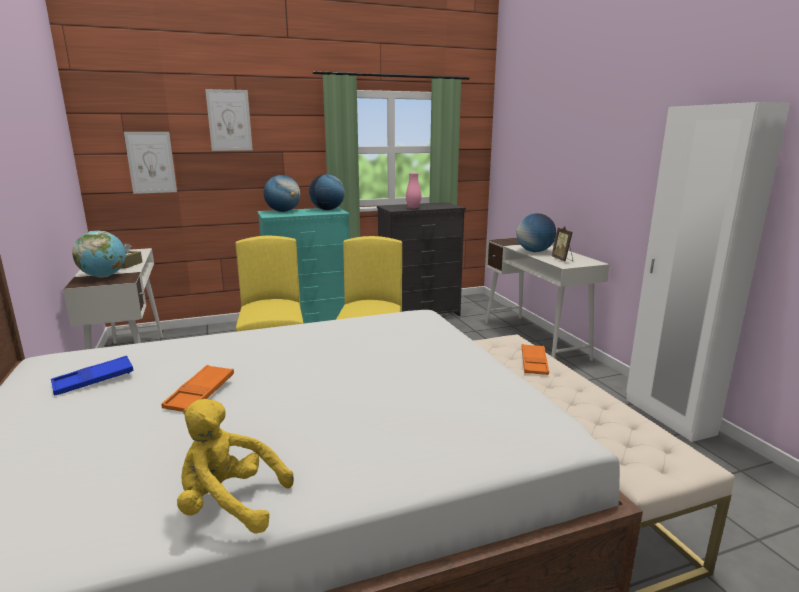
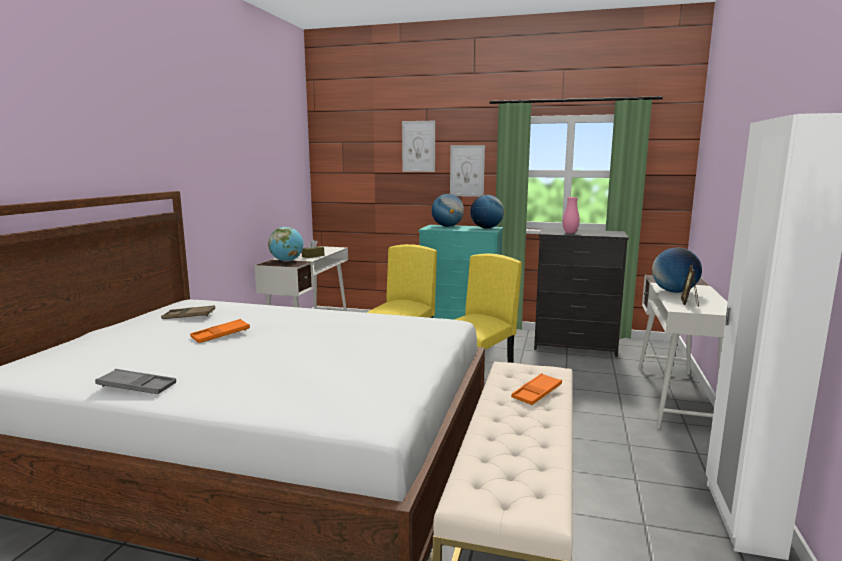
camera: 35 degrees right, 5 degrees down
blue tray [51,356,134,395] -> brown tray [161,305,215,319]
picture [124,132,177,194] -> picture moved to [450,145,485,197]
yellow plush toy [177,399,294,534] -> grey tray [95,369,176,394]

